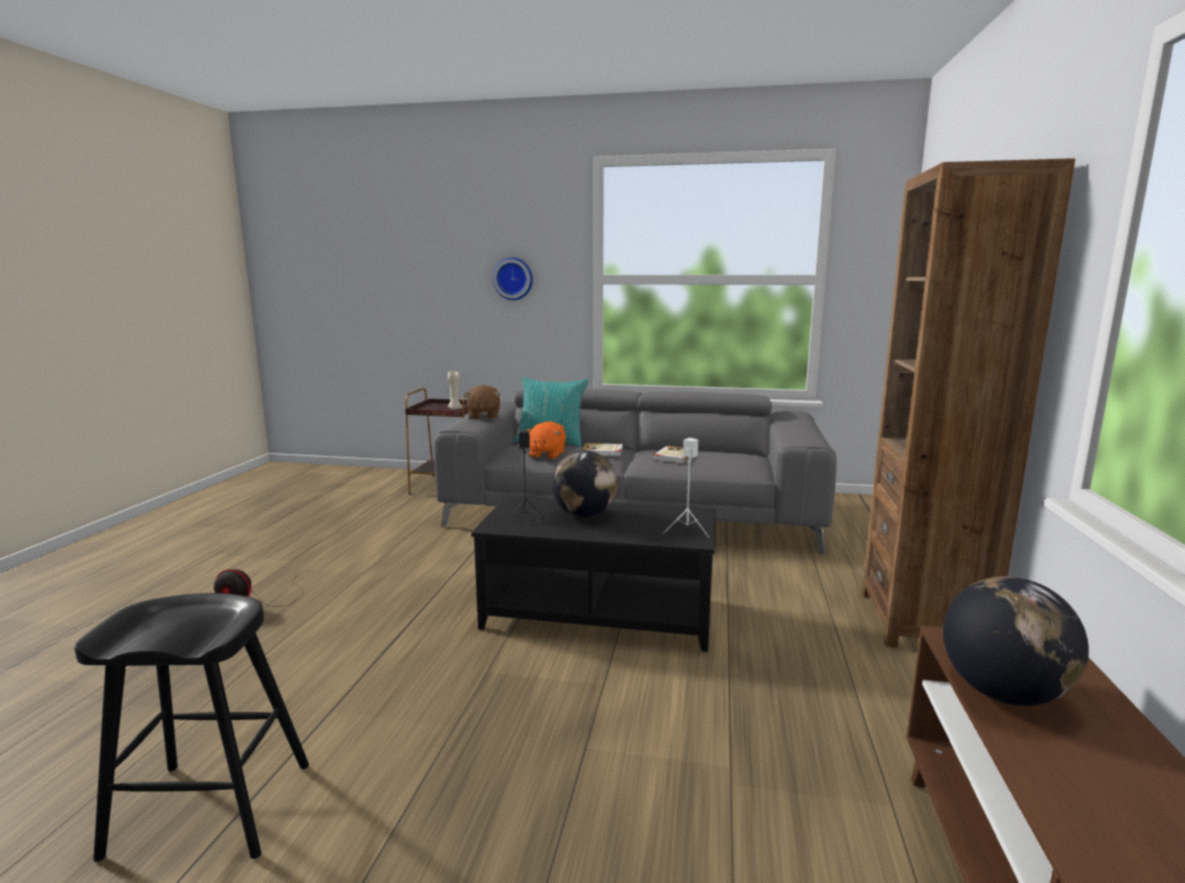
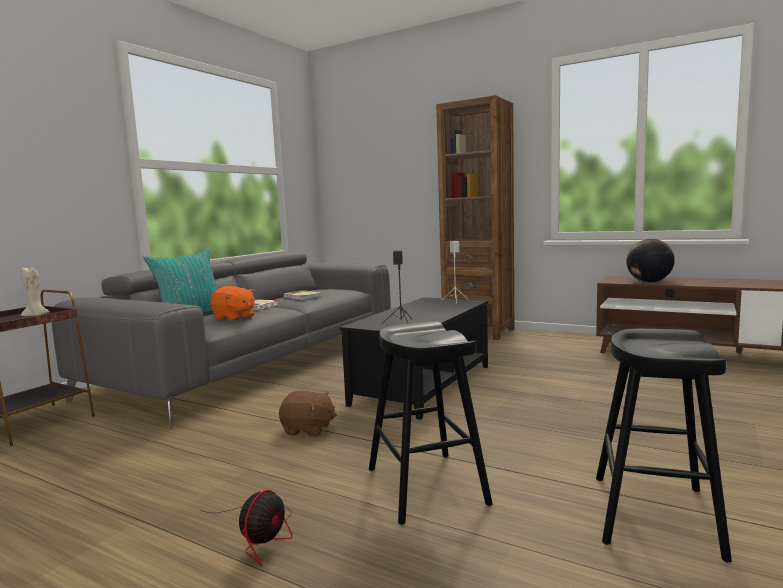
camera: 70 degrees left, 5 degrees down
brown plush toy [464,385,500,419] -> brown plush toy moved to [279,391,337,437]
wall clock [493,257,533,300] -> none
globe [552,450,618,517] -> none
none -> black stool [369,321,493,525]

